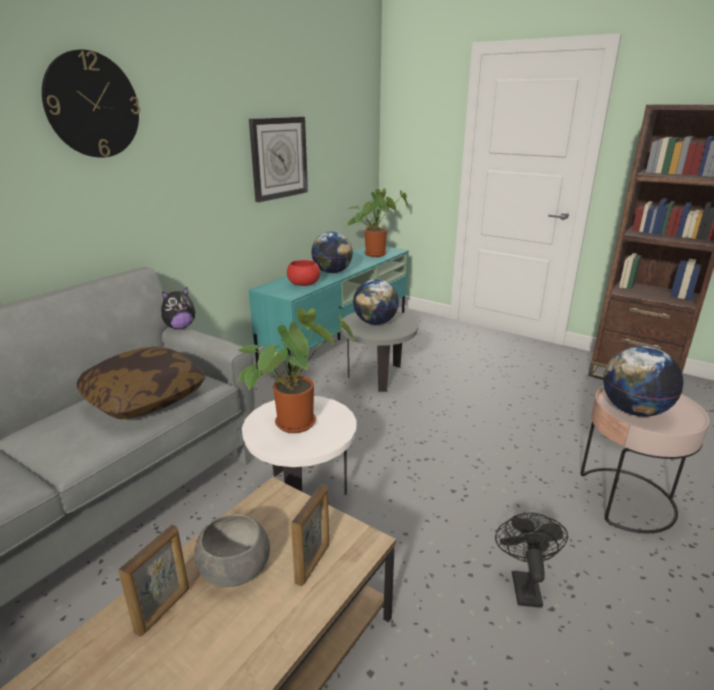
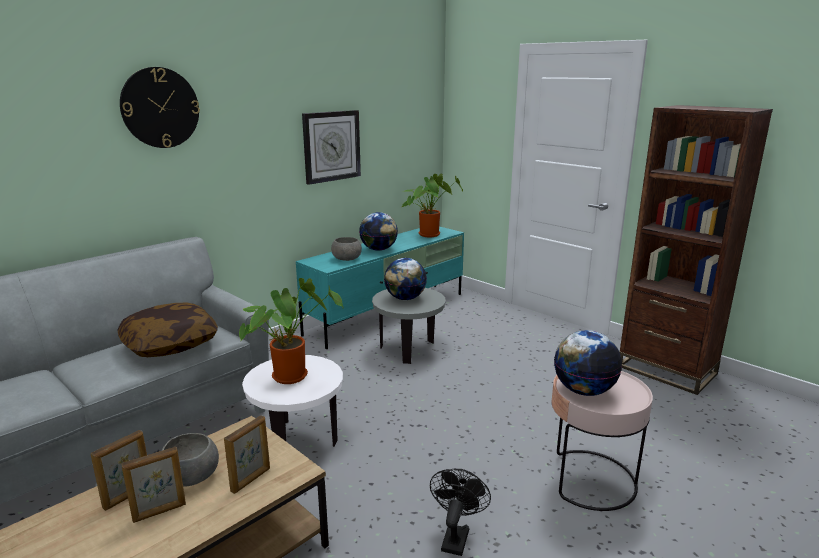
camera: 10 degrees right, 5 degrees down
plush toy [161,287,195,329] -> none
red bowl [287,260,320,286] -> grey bowl [331,237,362,261]
none -> picture frame [121,447,186,523]

